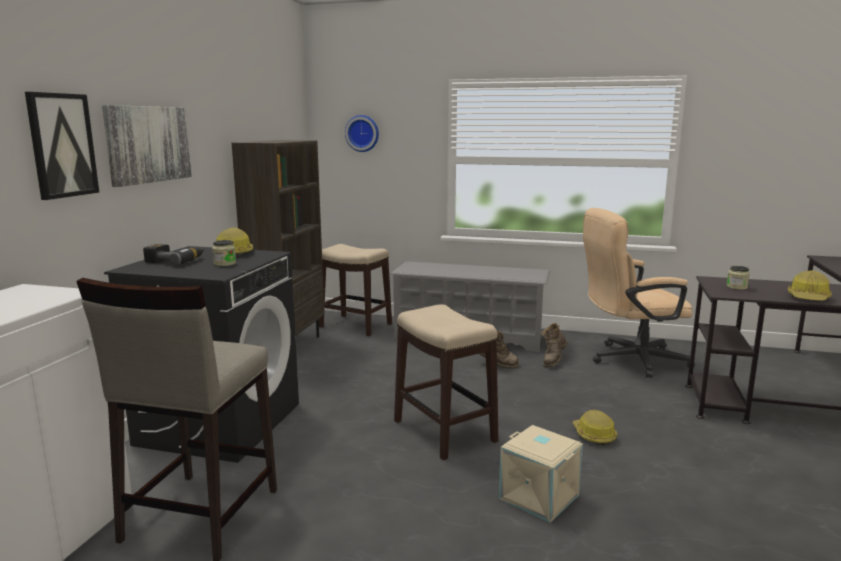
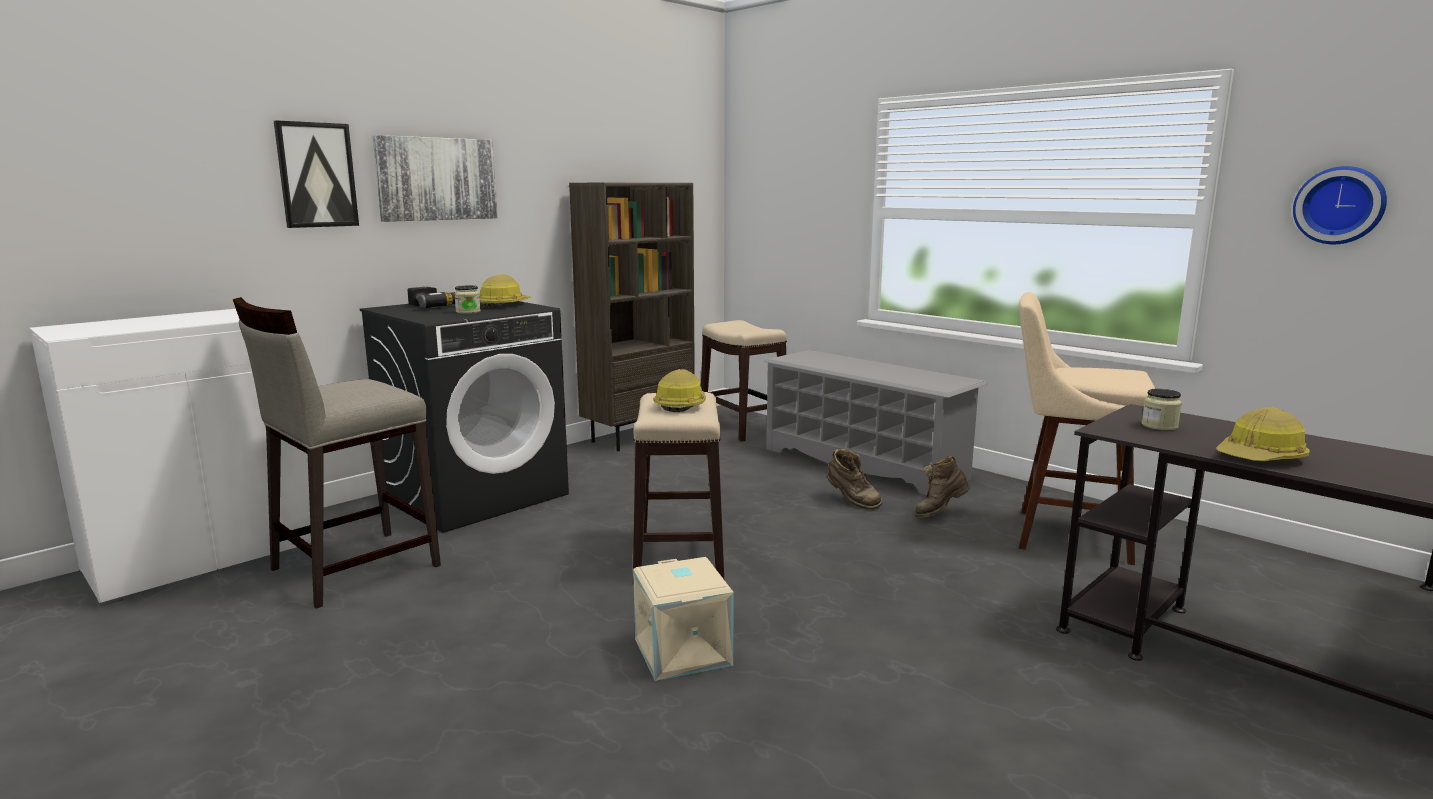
camera: 30 degrees right, 0 degrees up
wall clock [345,115,379,152] -> wall clock moved to [1293,166,1387,244]
hard hat [572,409,617,446] -> hard hat moved to [653,369,706,412]
beige office chair [583,208,695,378] -> beige stool [1019,292,1155,565]

